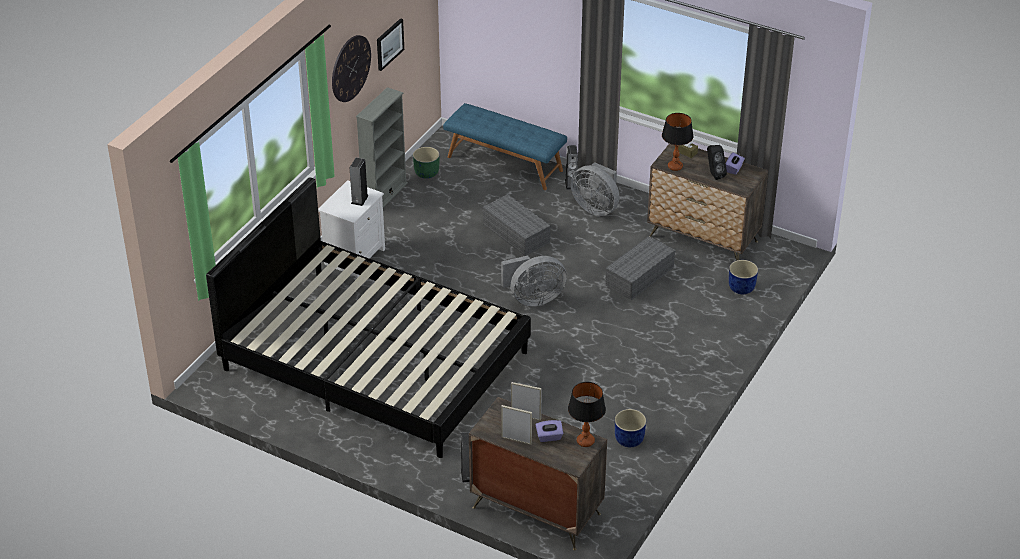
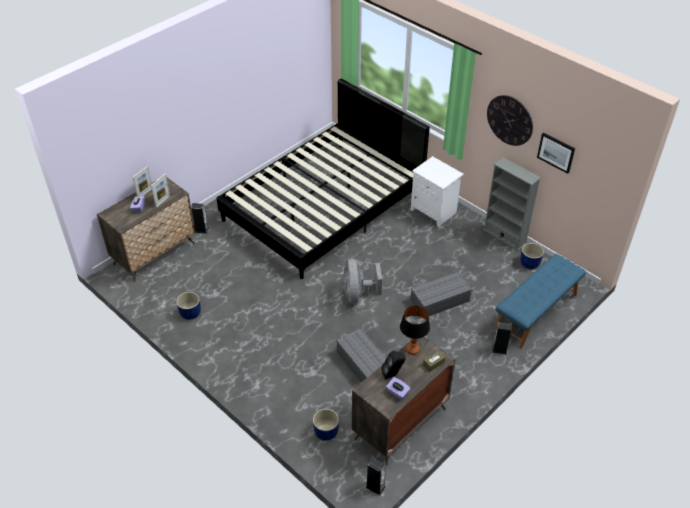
camera: 105 degrees right, 5 degrees up
speaker [350,157,369,206] -> speaker moved to [366,457,386,495]
green planter [413,147,440,179] -> blue planter [520,243,544,269]
table lamp [568,382,606,447] -> none
grey fan [570,162,619,216] -> none

